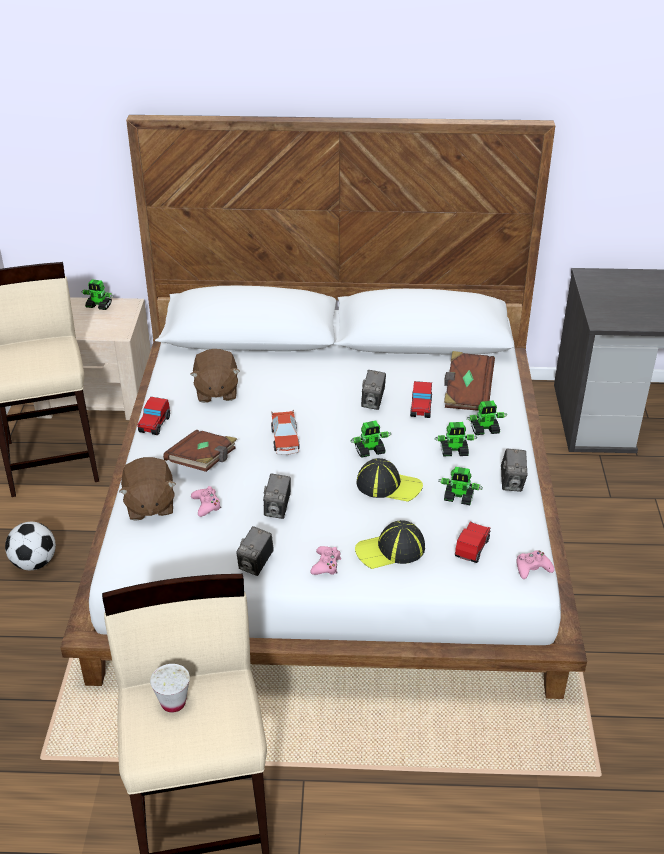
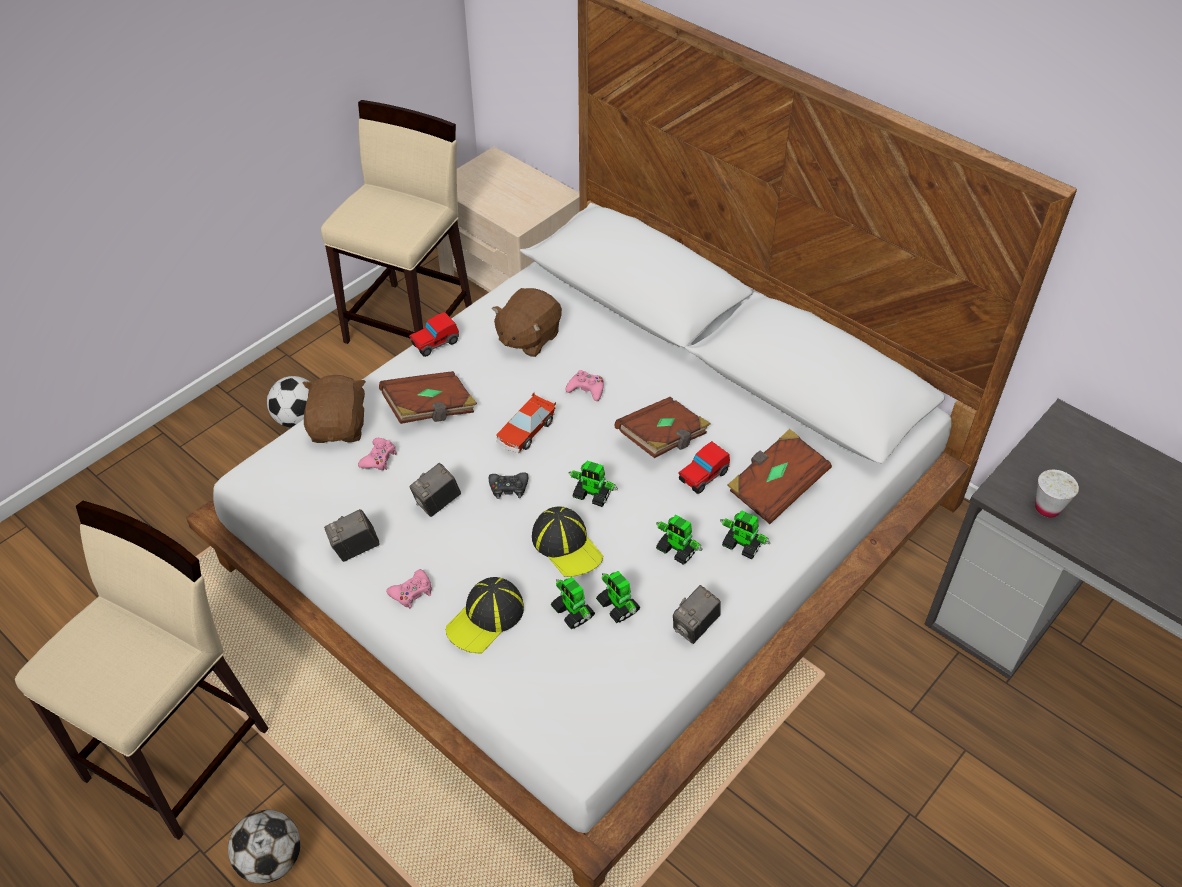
camera: 40 degrees right, 10 degrees up
toy robot [81,279,114,310] -> toy robot moved to [551,577,595,629]
brown plush toy [119,457,176,521] -> brown plush toy turned 150 degrees clockwise [303,375,366,443]
white cup [150,664,190,713] -> white cup moved to [1035,470,1079,517]
cap [355,520,425,569] -> cap turned 75 degrees counterclockwise [446,577,524,653]
camera [361,370,386,410] -> brown book [614,397,711,458]
toy car [455,521,490,563] -> none
pink game controller [516,550,554,579] -> pink game controller moved to [566,370,604,401]
none -> football [228,809,300,884]
none -> black game controller [489,472,528,499]

